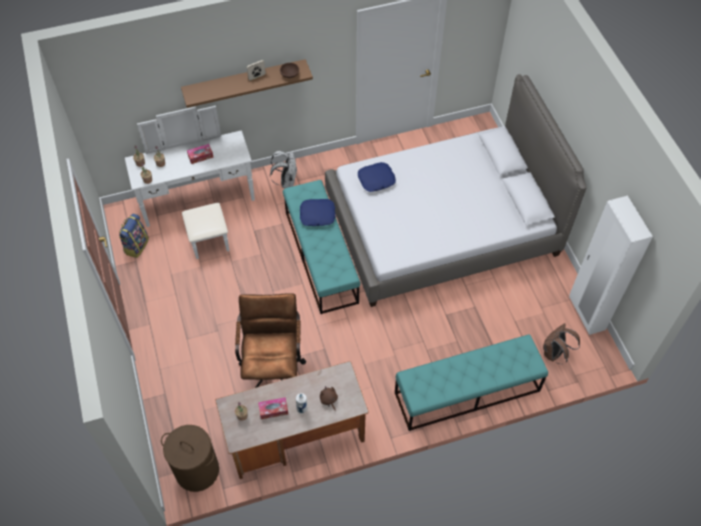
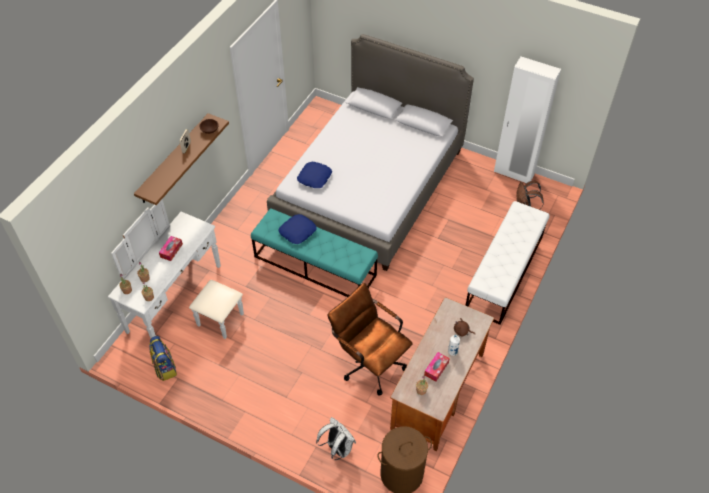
camera: 45 degrees left, 5 degrees down
white backpack [270,151,297,188] -> white backpack moved to [316,417,356,460]
turquoise bench [395,335,548,431] -> white bench [466,201,550,325]

